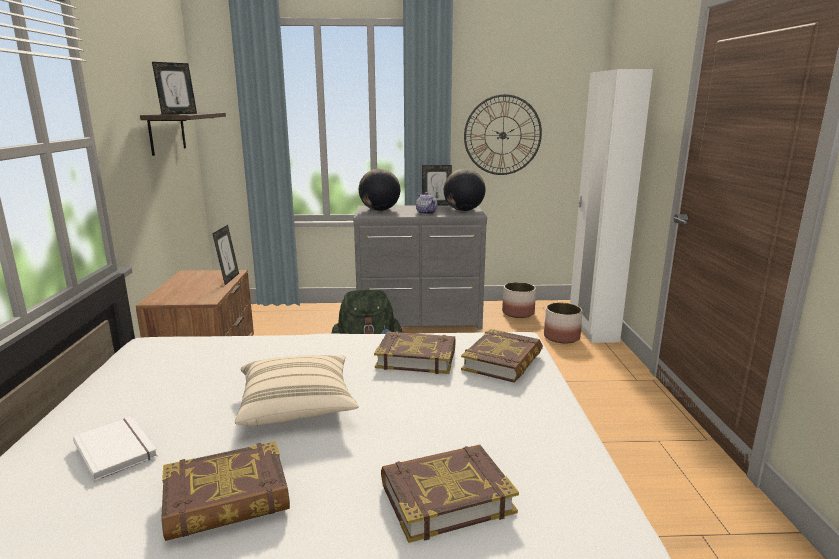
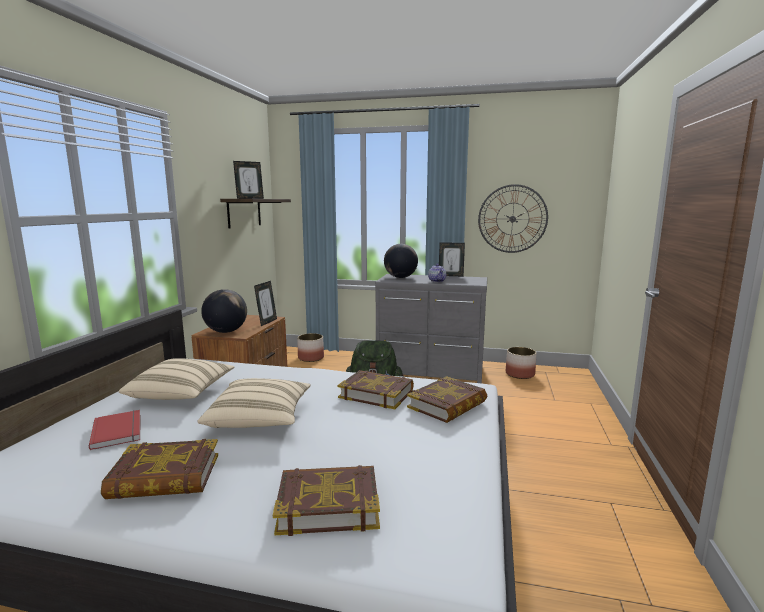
camera: 15 degrees right, 5 degrees down
white book [73,417,158,481] -> red book [89,410,140,450]
globe [444,169,486,211] -> globe moved to [201,289,247,333]
planter [544,303,583,344] -> planter moved to [297,333,324,362]
white wardrobe [570,69,653,343] -> none
none -> beige pillow [119,358,235,400]

